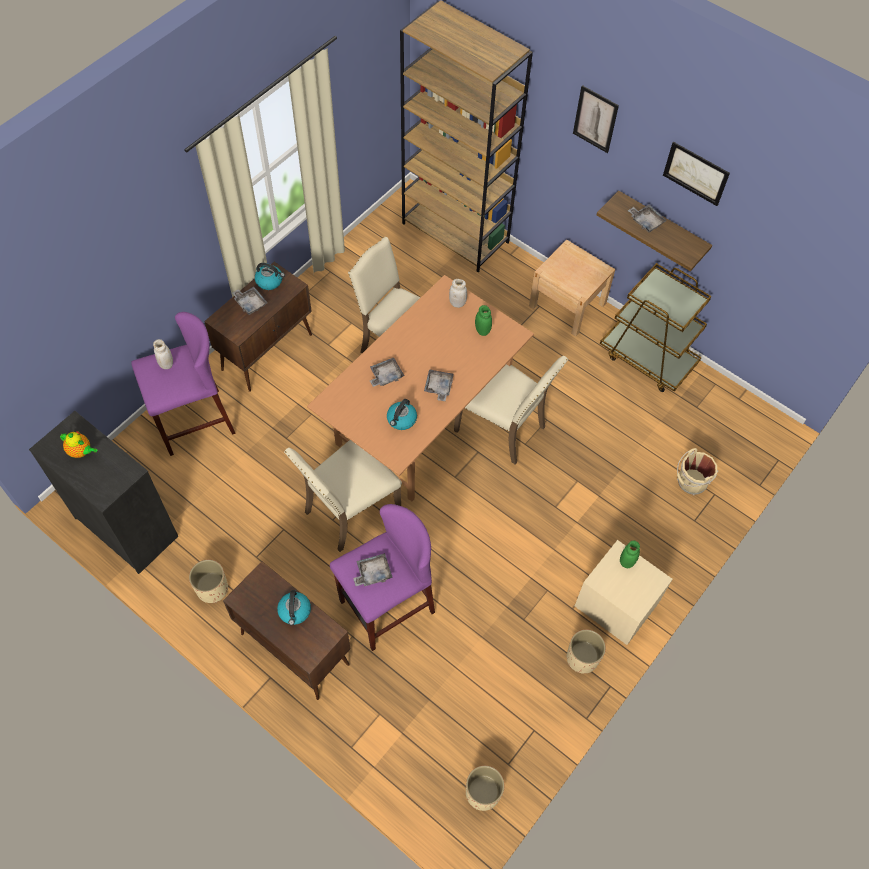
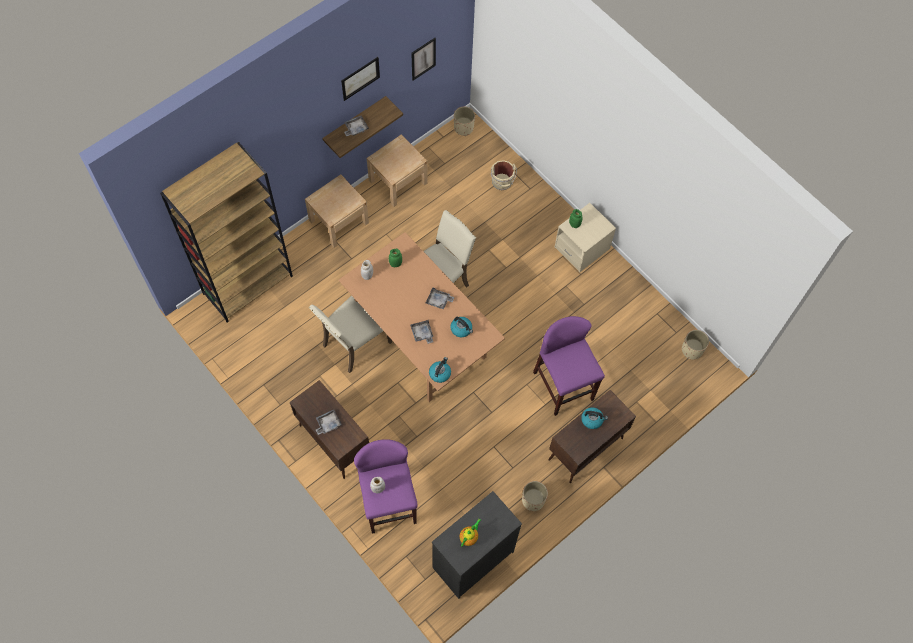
camera: 80 degrees left, 5 degrees up
kettle [255,263,285,290] -> kettle moved to [429,357,451,383]
beige chair [284,440,402,552] -> none
grey tray [353,553,393,586] -> none
beige planter [567,630,606,674] -> beige planter moved to [454,107,475,136]
picture [573,85,619,153] -> picture moved to [411,38,436,81]
brown cart [600,263,712,392] -> beige nightstand [367,134,428,207]

